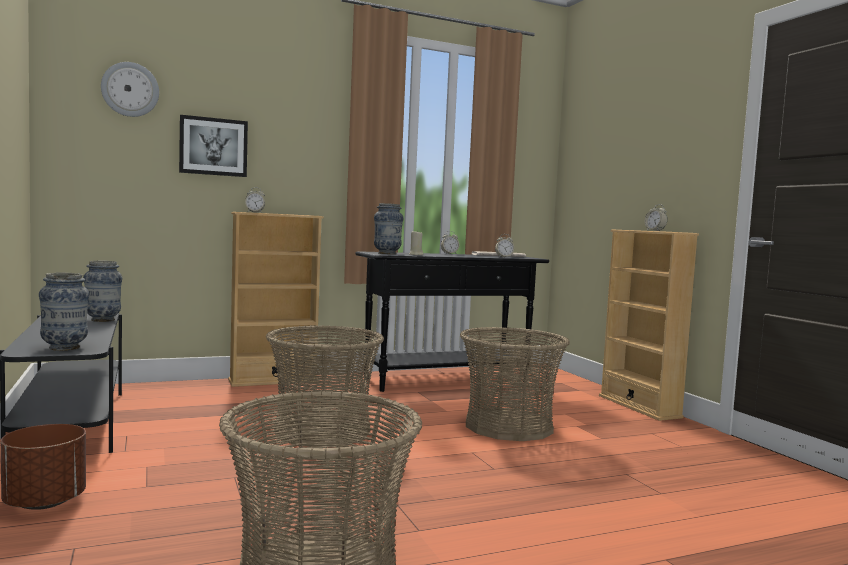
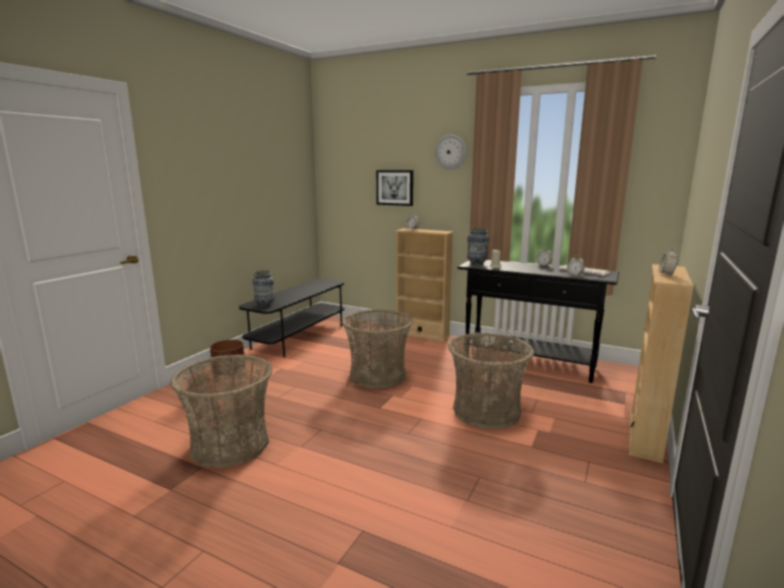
camera: 50 degrees right, 10 degrees up
vase [83,261,122,322] -> none
wall clock [101,62,159,117] -> wall clock moved to [435,135,467,170]

